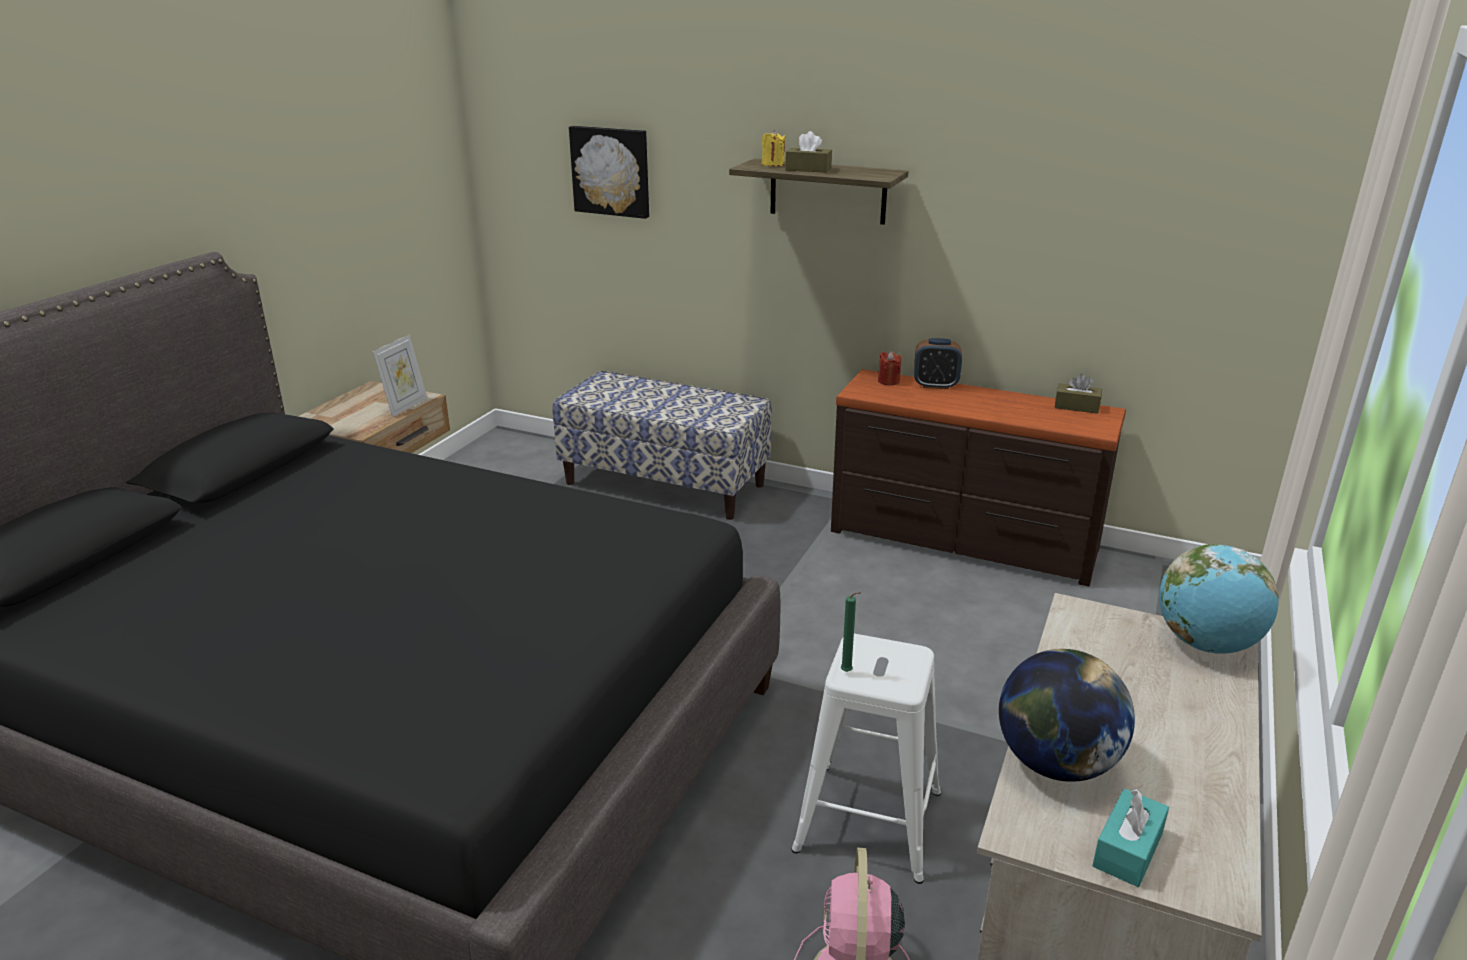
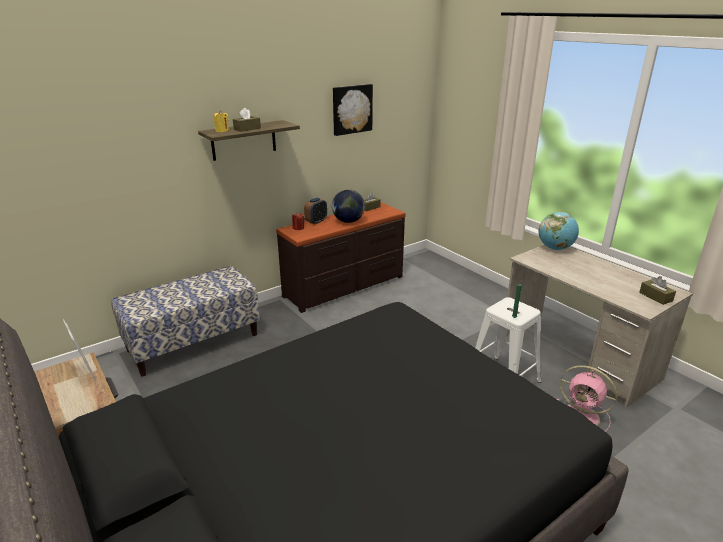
camera: 60 degrees left, 0 degrees up
picture [569,126,649,219] -> picture moved to [333,84,373,136]
globe [999,649,1135,782] -> globe moved to [332,189,365,223]
turquoise tissue box [1092,788,1169,887] -> brown tissue box [639,276,676,305]

